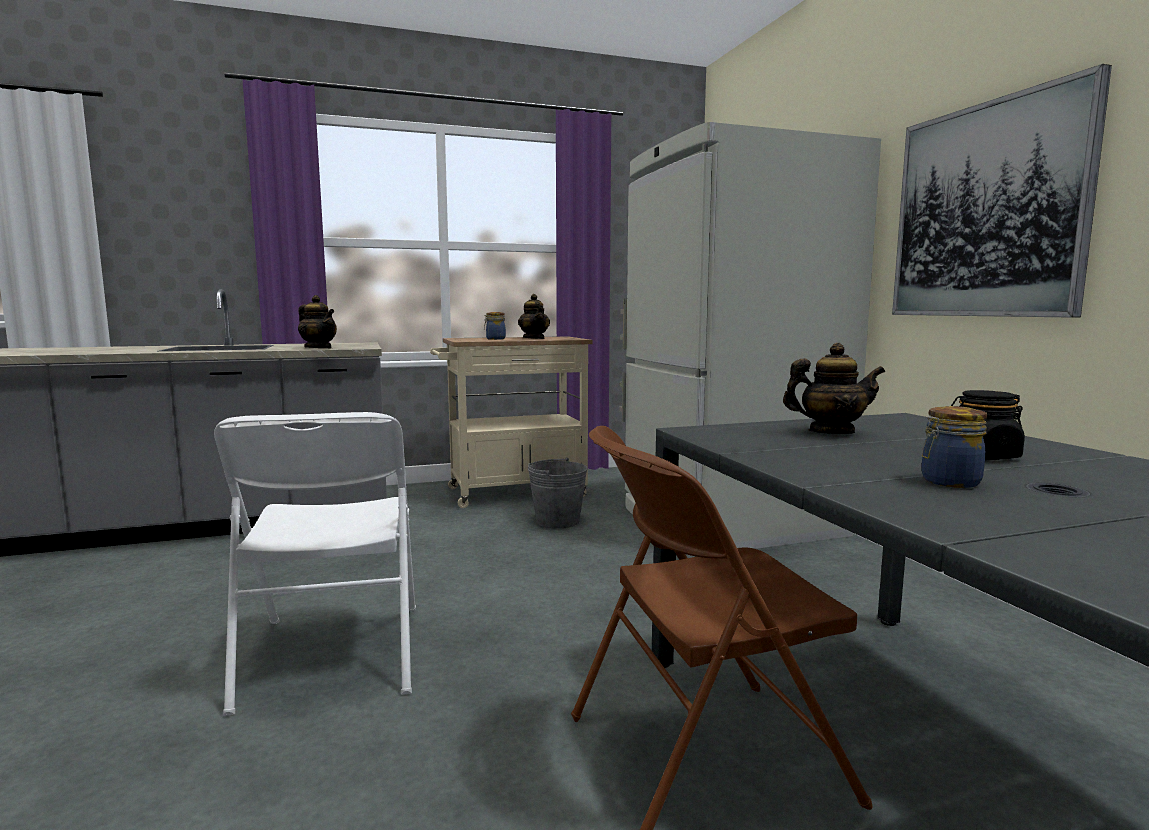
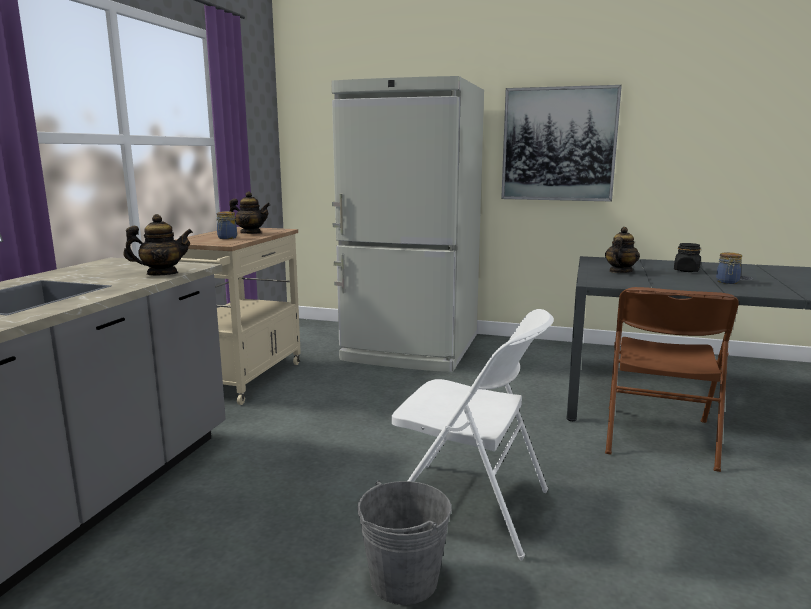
camera: 55 degrees left, 5 degrees up
grey bucket [528,458,588,528] -> grey bucket moved to [357,481,452,605]

